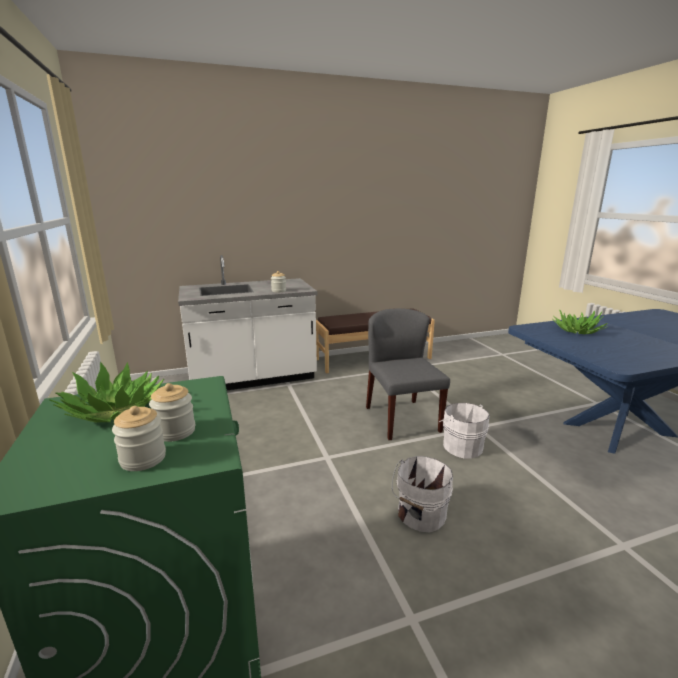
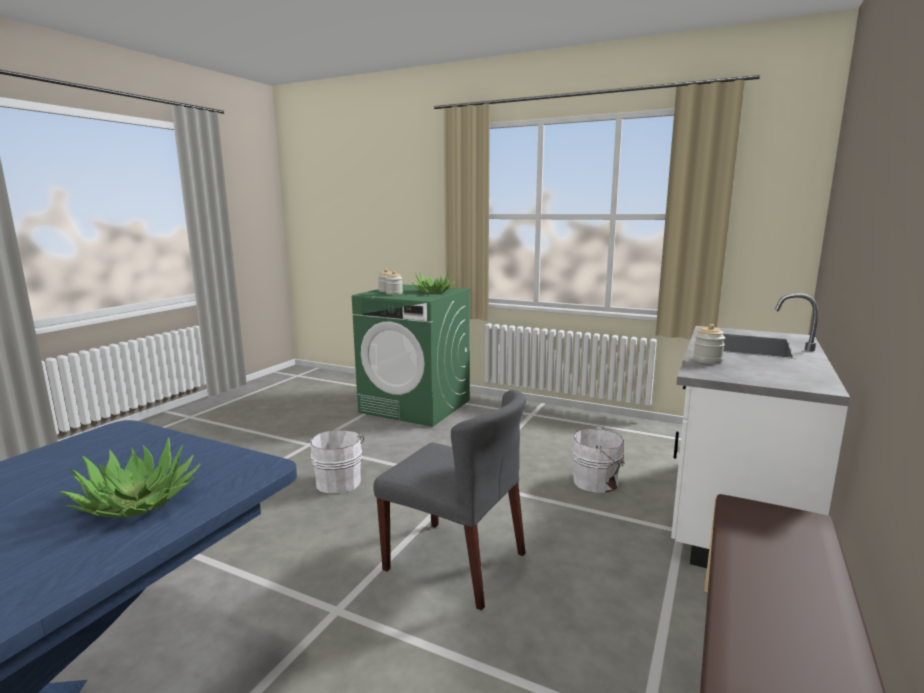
camera: 135 degrees right, 5 degrees down
white bucket [439,403,489,459] -> white bucket moved to [572,426,624,492]

